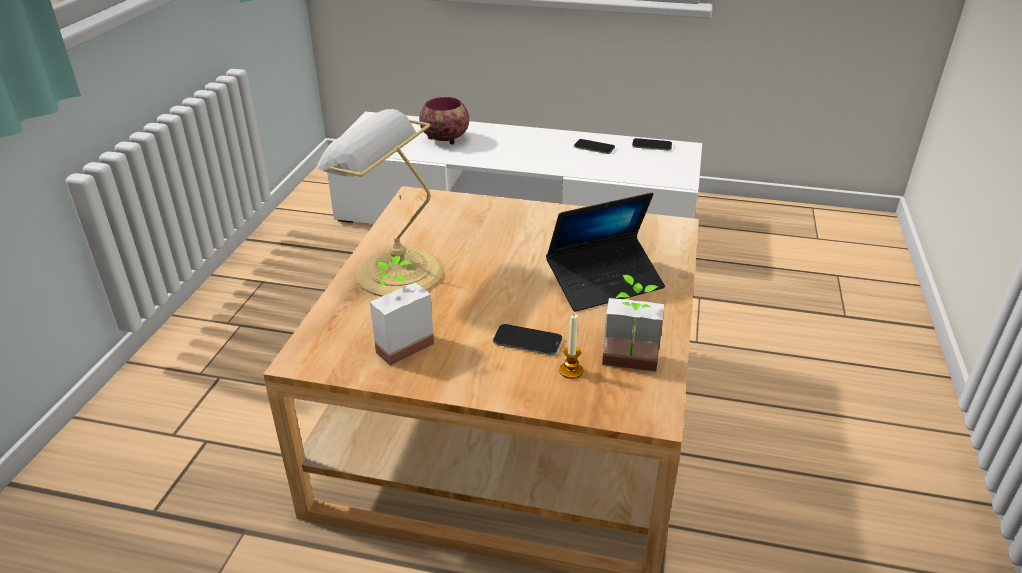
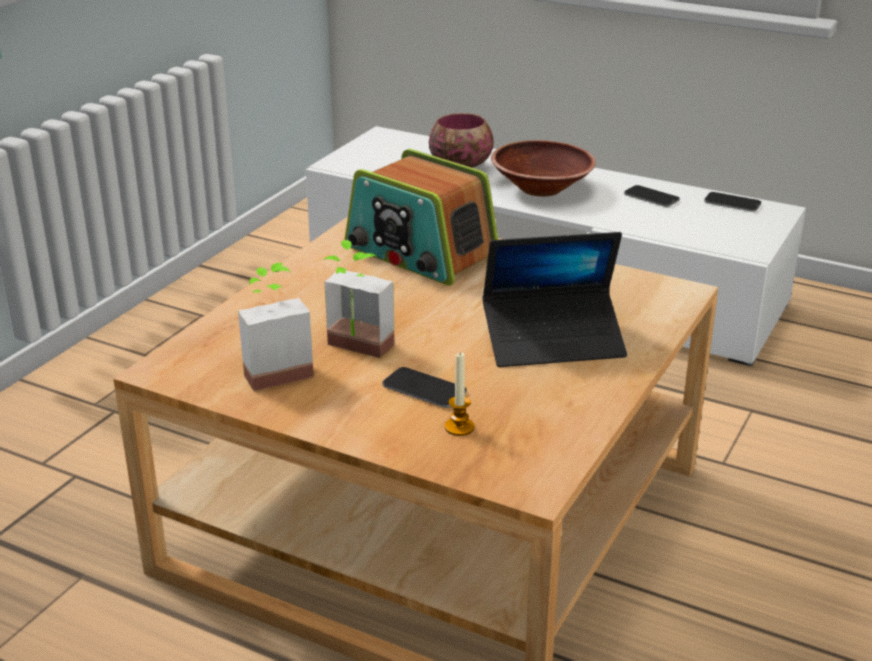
camera: 15 degrees right, 5 degrees down
table lamp [317,109,443,297] -> none
potted plant [602,275,664,371] -> potted plant moved to [323,240,395,358]
none -> radio [345,149,498,285]
none -> brown bowl [491,140,596,197]

